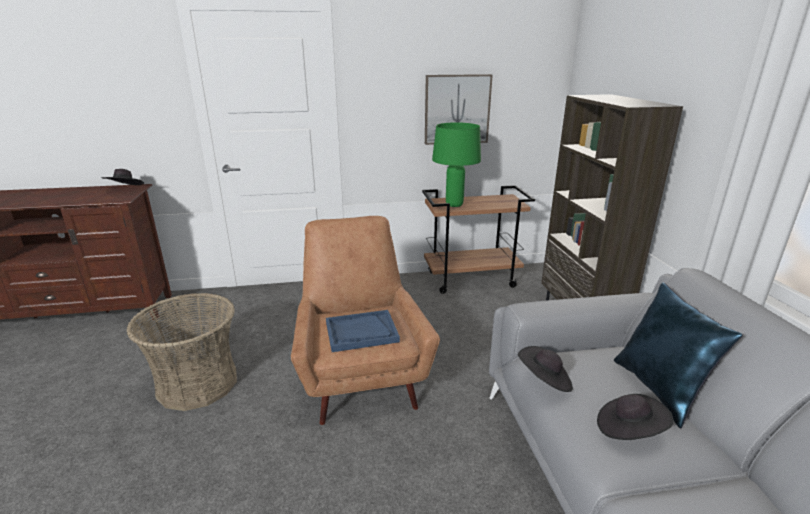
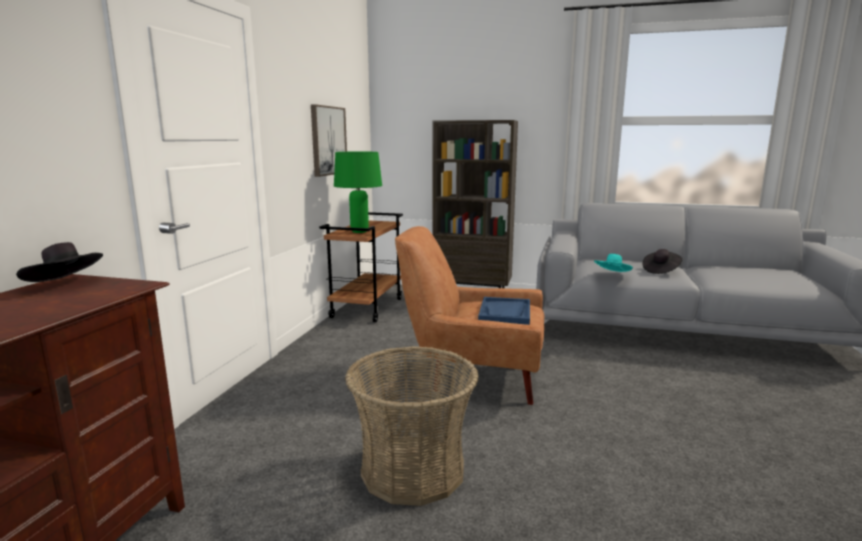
camera: 65 degrees left, 10 degrees down
black hat [518,346,573,392] -> turquoise hat [594,254,633,272]
blue pillow [614,283,743,429] -> none

